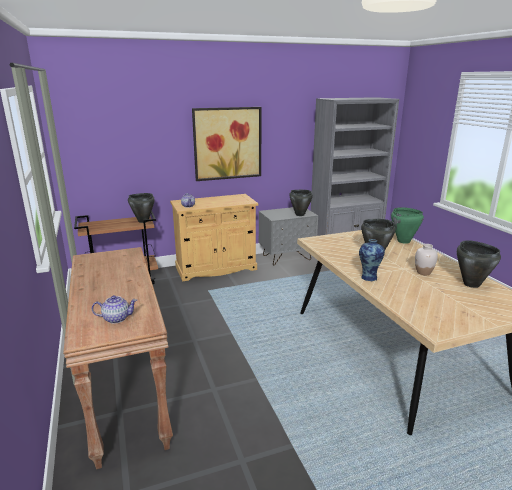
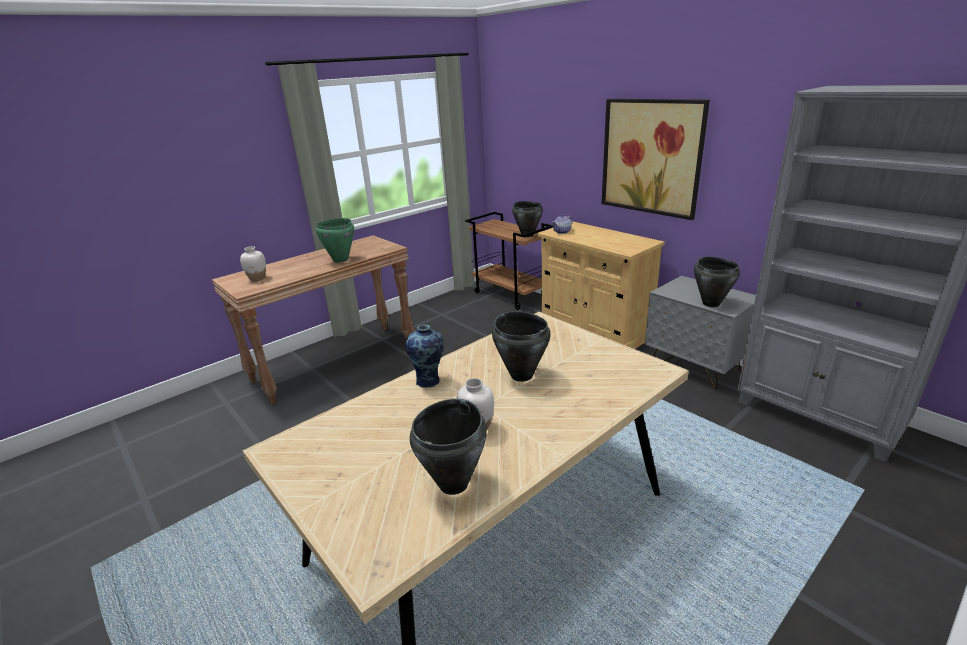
camera: 70 degrees right, 5 degrees up
teapot [92,295,137,324] -> white vase [240,246,266,281]
green cooking pot [391,207,424,244] -> green cooking pot moved to [316,218,354,263]

